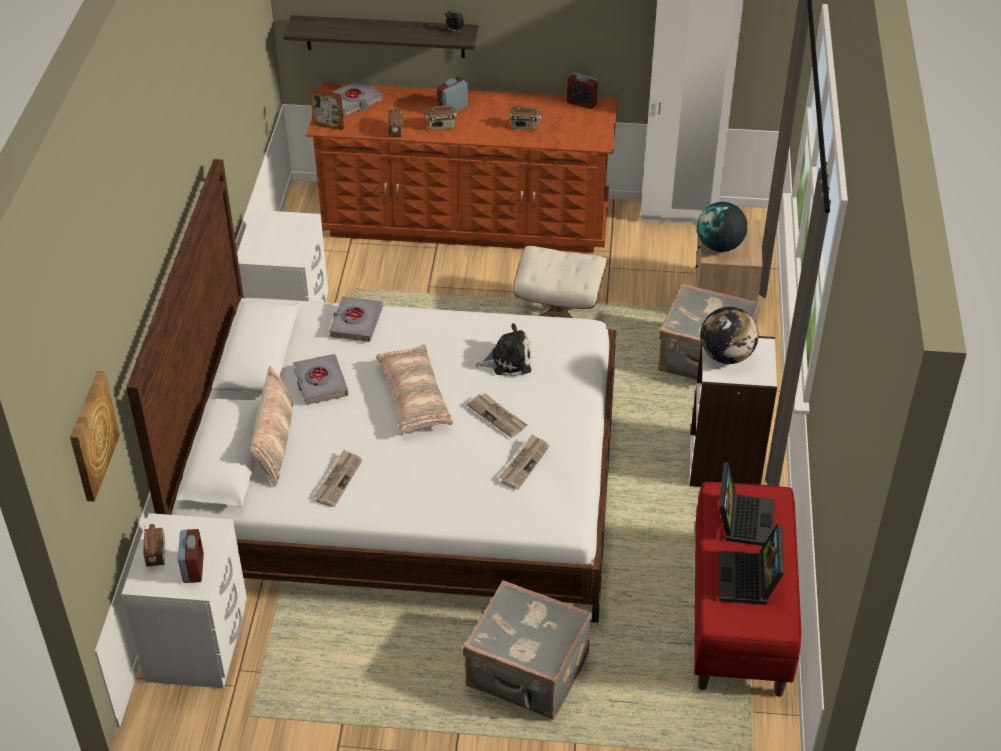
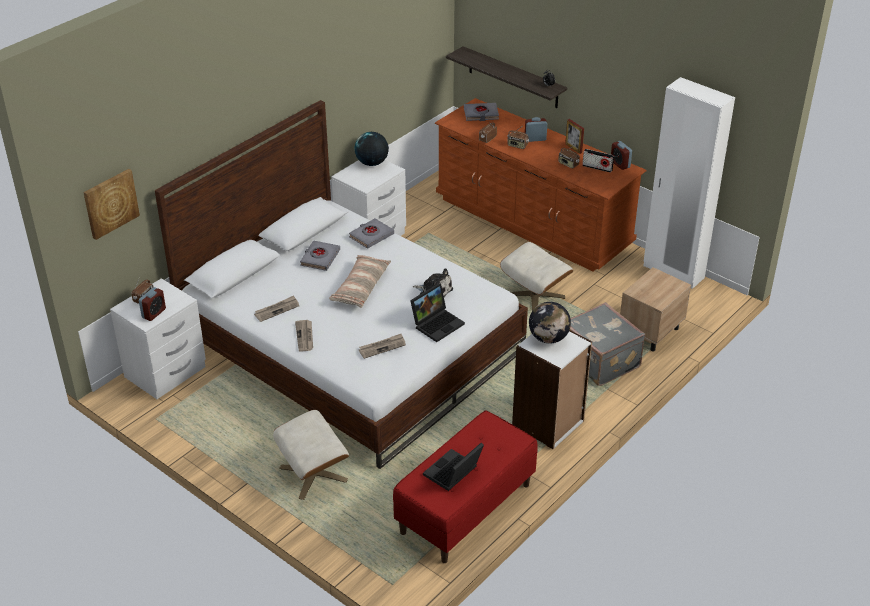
camera: 35 degrees right, 5 degrees down
pillow [251,366,294,487] -> none
picture frame [310,88,344,130] -> picture frame moved to [565,119,584,154]
grey suitcase [463,580,592,720] -> beige ottoman [273,410,349,500]
newspaper [466,394,527,438] -> newspaper moved to [295,320,313,352]
globe [697,202,747,252] -> globe moved to [354,132,389,166]
laptop [719,462,775,546] -> laptop moved to [410,283,465,342]
none -> radio [582,149,614,173]

